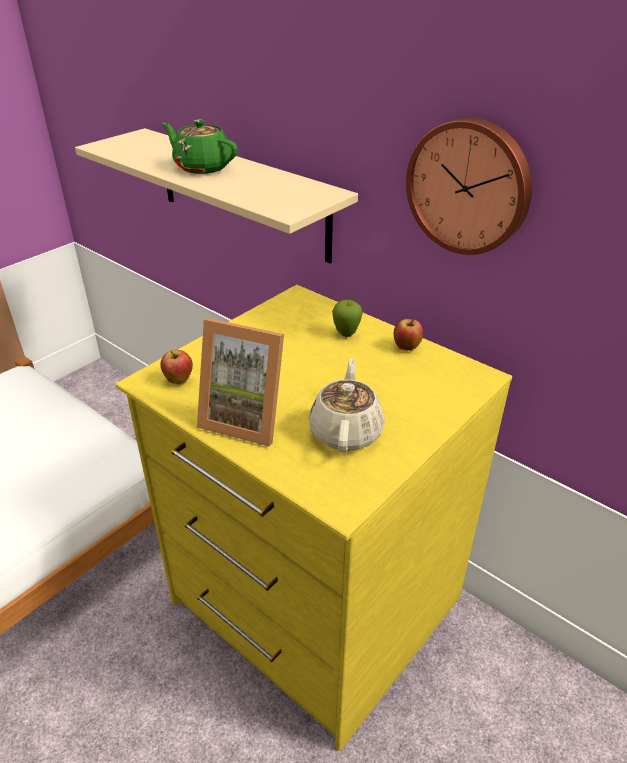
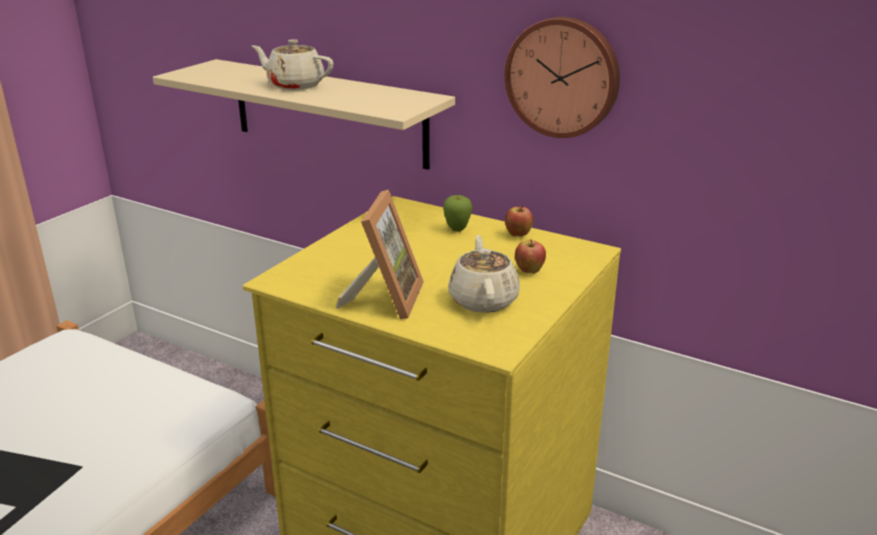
camera: 10 degrees left, 10 degrees down
apple [160,350,193,384] -> apple moved to [515,239,546,274]
green teapot [162,119,237,174] -> beige teapot [252,39,334,90]
picture frame [197,318,284,446] -> picture frame turned 90 degrees counterclockwise [336,190,424,320]

